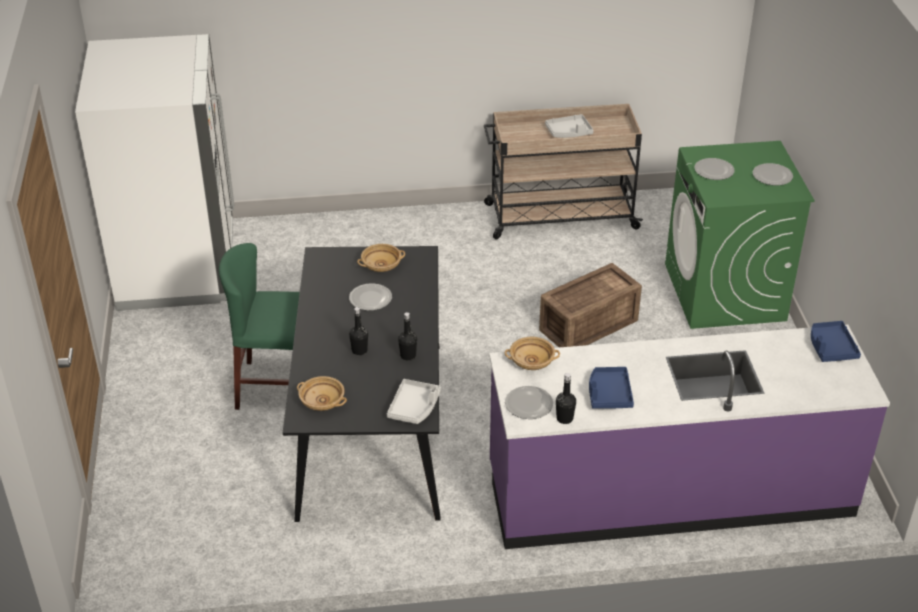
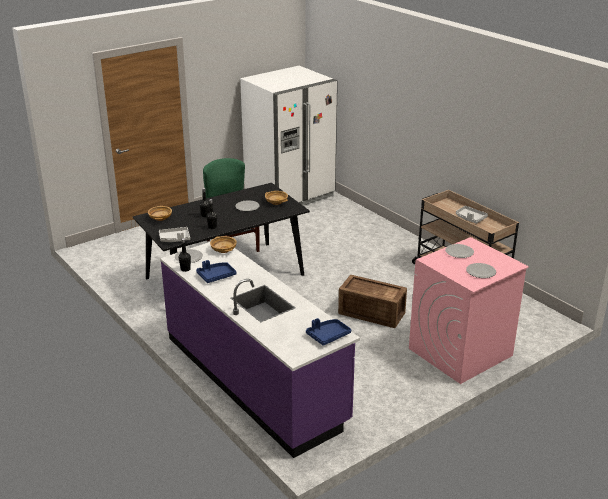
camera: 60 degrees right, 10 degrees down
green washing machine [665,141,815,329] -> pink washing machine [409,237,529,384]

